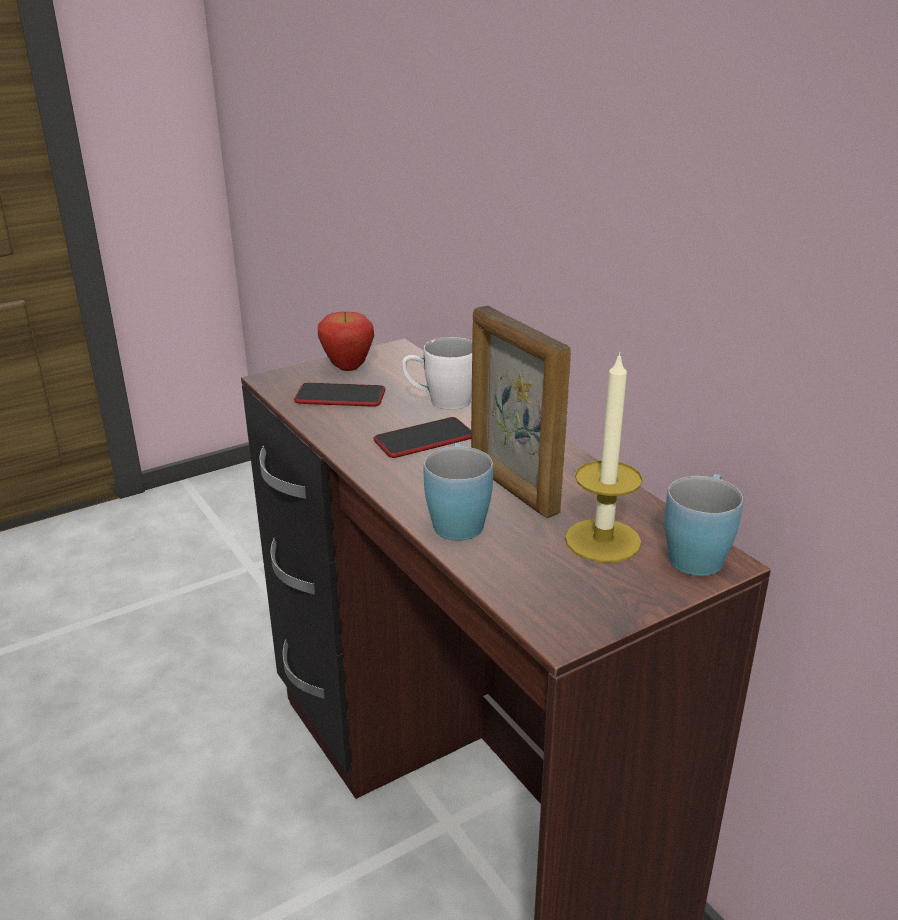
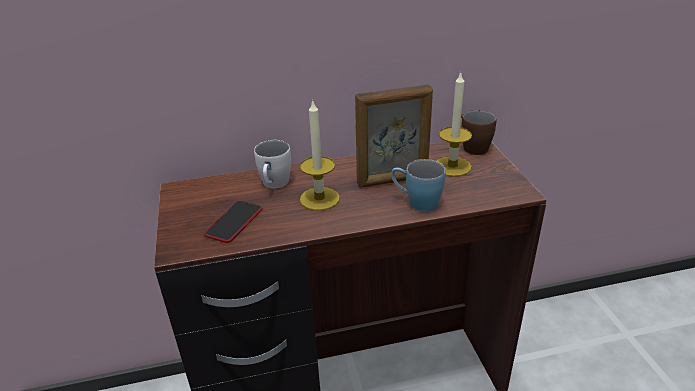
camera: 70 degrees left, 5 degrees up
apple [318,312,374,371] -> none
phone [374,417,471,458] -> candle [300,99,340,210]
blue mug [665,474,743,576] -> brown mug [461,110,497,155]

